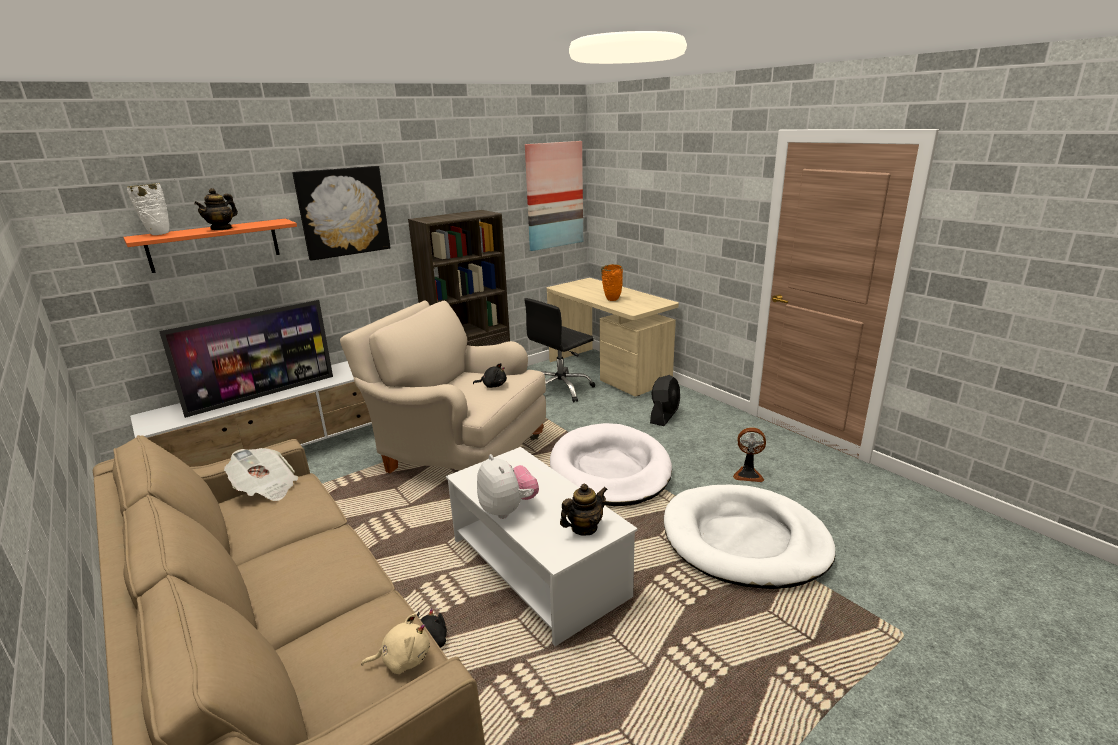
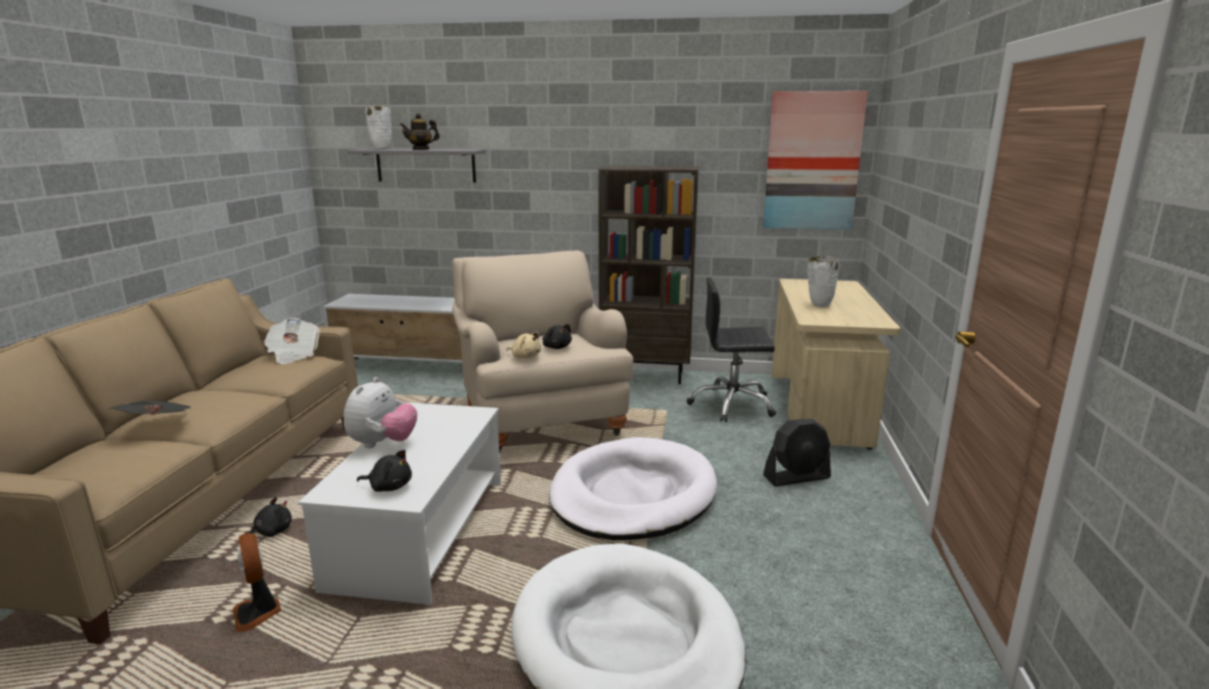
camera: 45 degrees right, 5 degrees down
orange shelf [123,219,297,273] -> grey shelf [347,149,486,183]
television [159,300,333,418] -> none
picture [292,166,391,261] -> none
beige plush toy [361,613,430,674] -> beige plush toy moved to [506,331,541,358]
teapot [560,484,608,535] -> black plush toy [357,450,412,492]
orange vase [601,264,623,301] -> white vase [807,256,838,307]
fan [733,427,766,482] -> fan moved to [233,533,281,632]
none -> newspaper [107,401,192,415]

